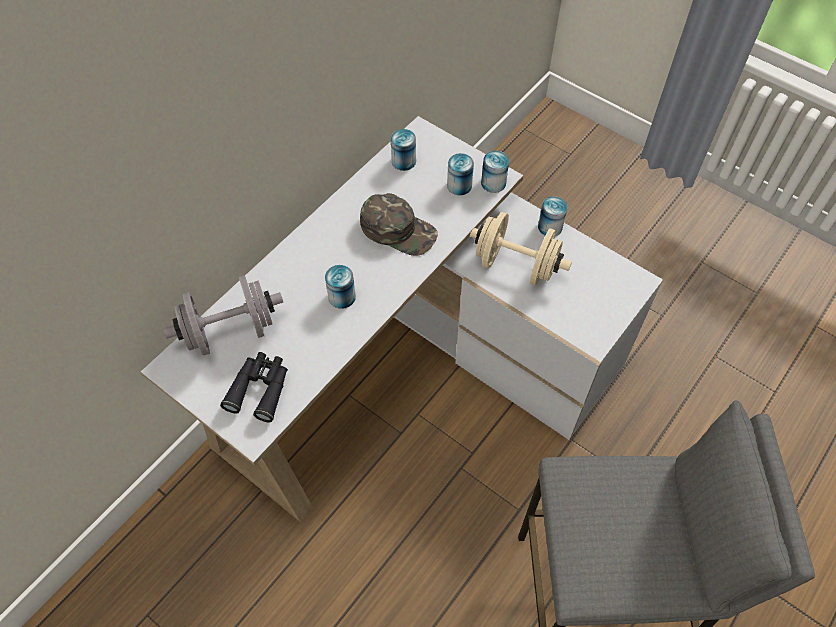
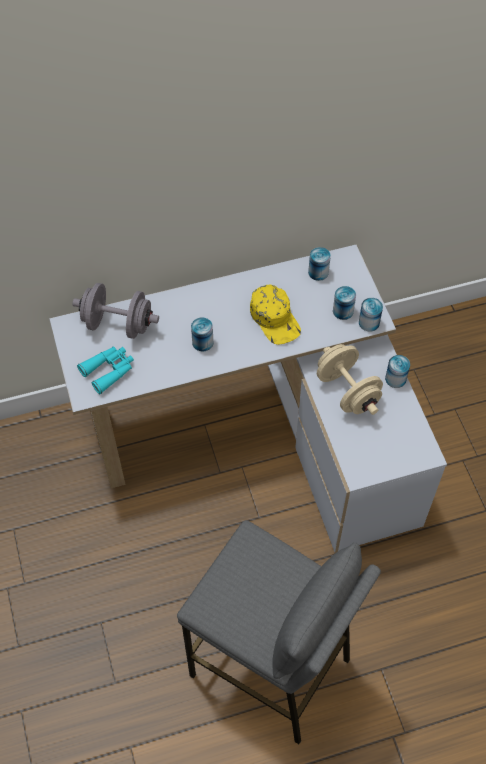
camera: 35 degrees right, 0 degrees up
black binoculars [220,352,288,422] -> turquoise binoculars [77,346,134,394]
green cap [360,193,438,256] -> yellow cap [250,285,301,345]

